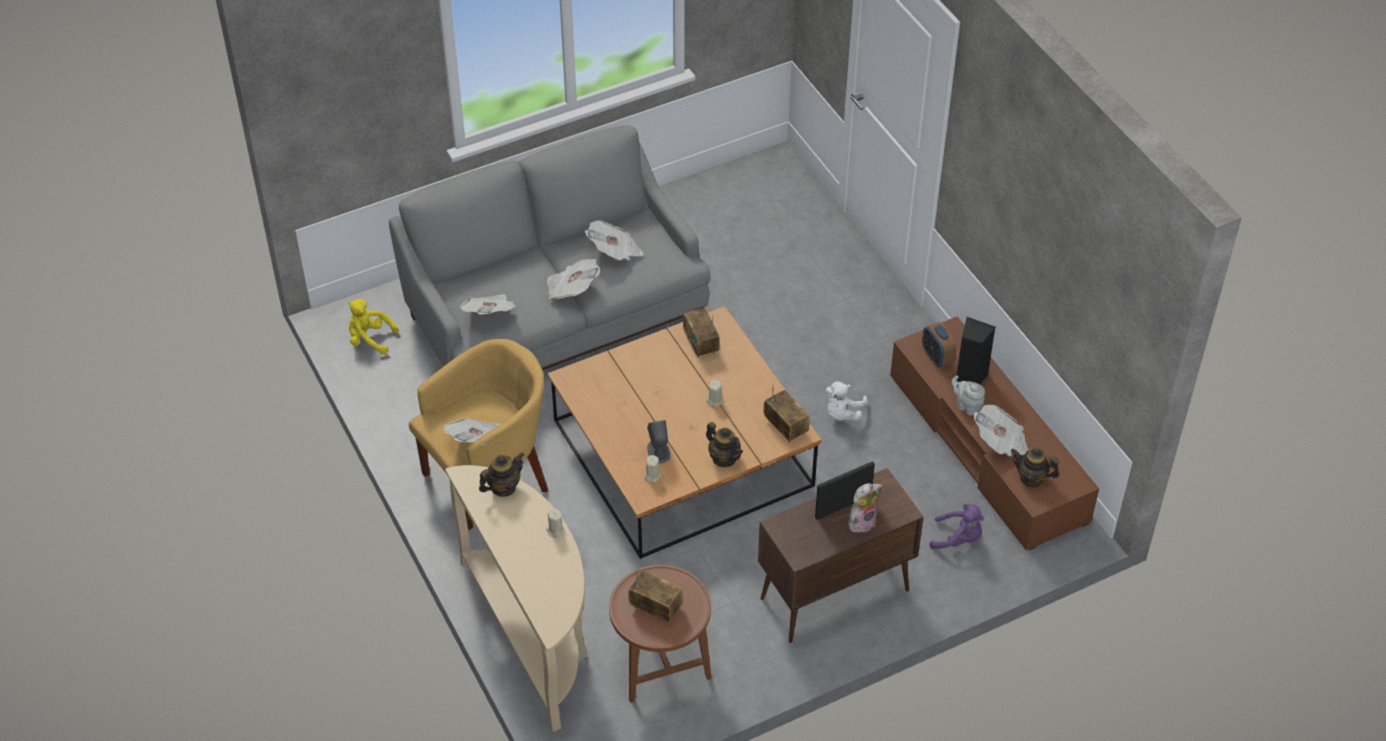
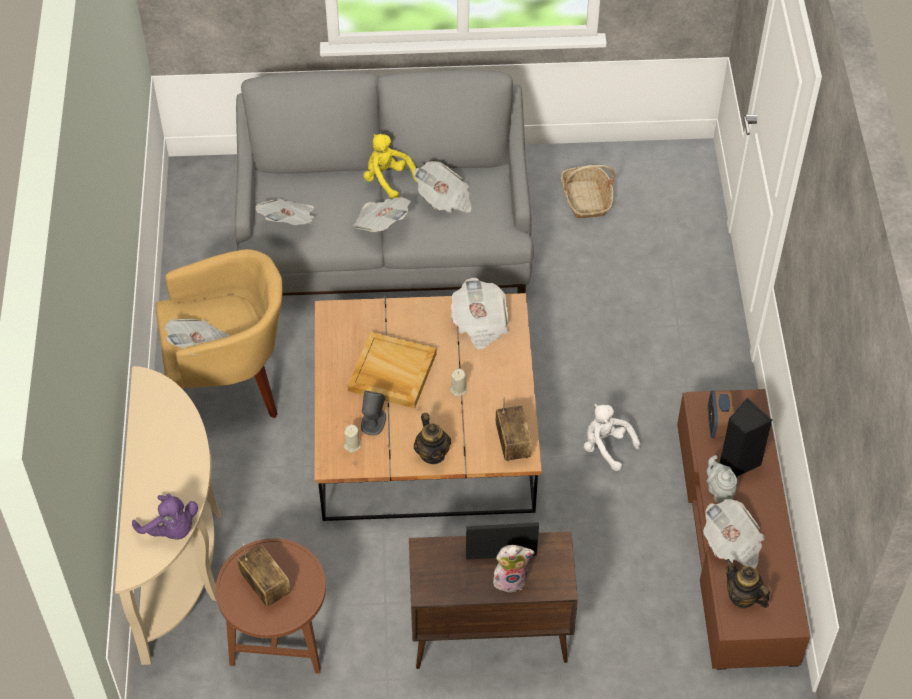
camera: 25 degrees right, 5 degrees up
yellow plush toy [348,299,399,355] -> yellow plush toy moved to [363,134,417,199]
teapot [479,452,525,497] -> none
beige candle [546,509,565,538] -> none
radio [683,308,720,358] -> newspaper [451,278,509,350]
white plush toy [826,381,868,421] -> white plush toy turned 75 degrees clockwise [584,404,641,471]
purple plush toy [930,504,984,549] -> purple plush toy moved to [132,493,198,540]
none -> beige tray [347,331,437,408]
none -> basket [561,165,615,218]

